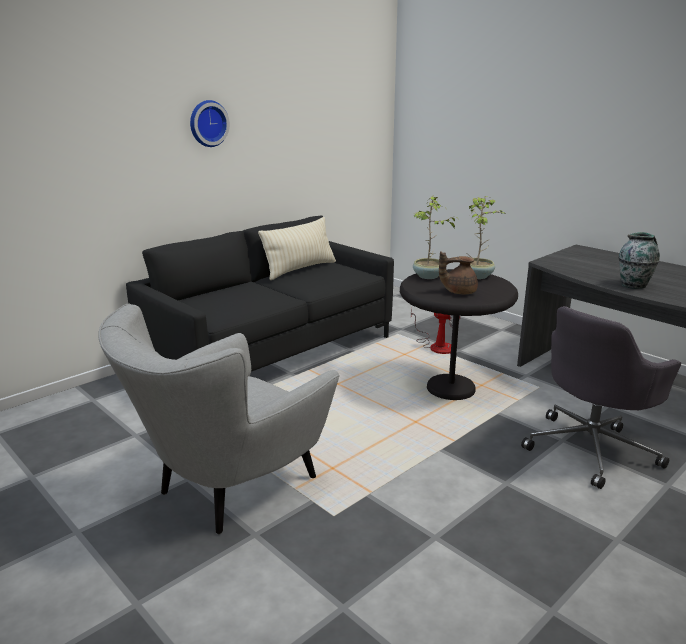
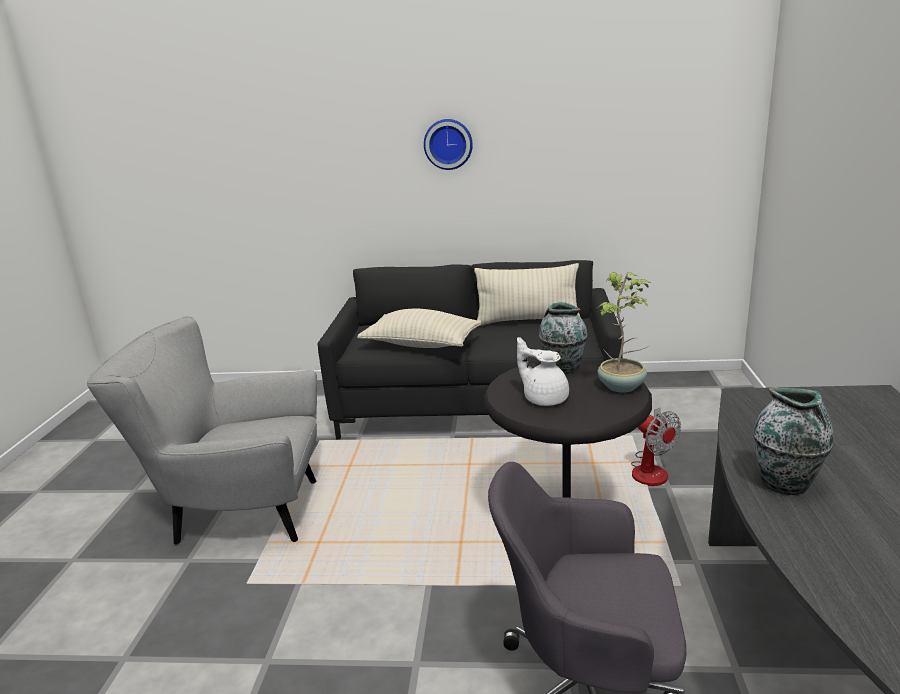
camera: 50 degrees right, 0 degrees up
potted plant [413,195,460,279] -> vase [539,302,588,374]
brown teapot [439,251,478,294] -> white teapot [517,337,569,406]
none -> beige pillow [357,309,482,348]

